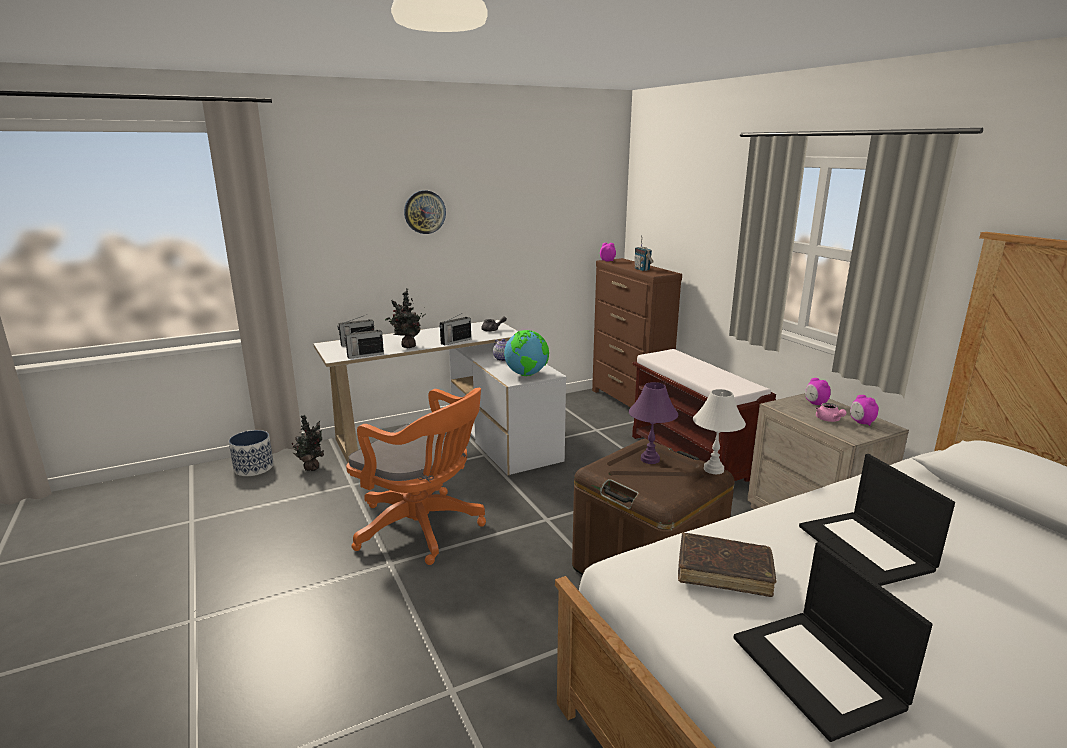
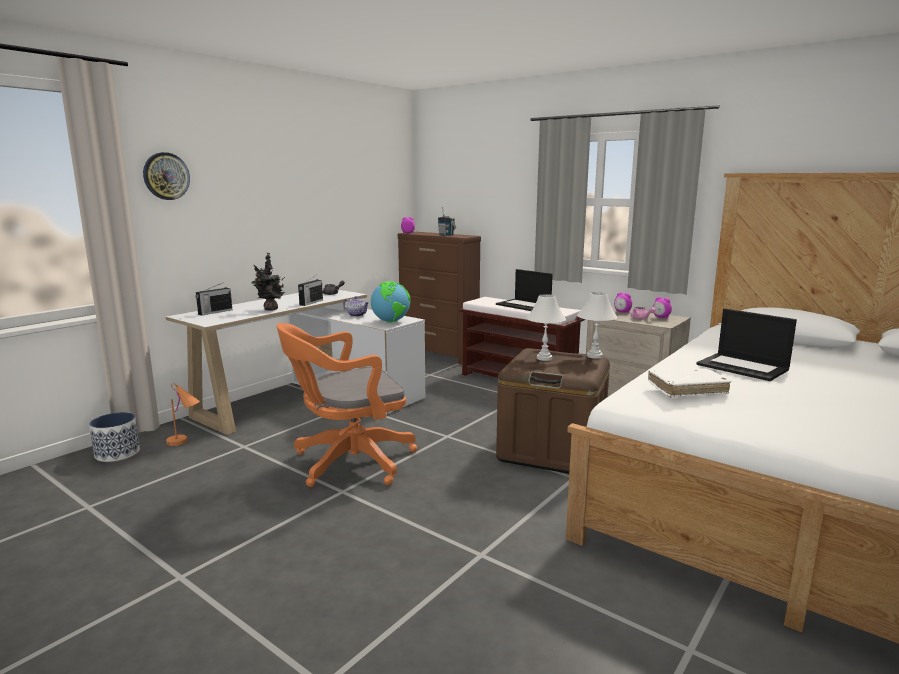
camera: 25 degrees left, 5 degrees down
potted plant [292,415,324,471] -> orange table lamp [166,384,200,446]
radio [344,325,384,359] -> none
orange office chair [346,388,486,565] -> orange office chair turned 150 degrees clockwise [276,323,417,487]
wall clock [404,190,446,234] -> wall clock moved to [143,152,190,200]
purple table lamp [629,382,678,464] -> white table lamp [526,294,566,361]
brown book [678,533,776,597] -> white book [648,368,731,398]
laptop [733,542,933,742] -> laptop moved to [496,269,553,311]

